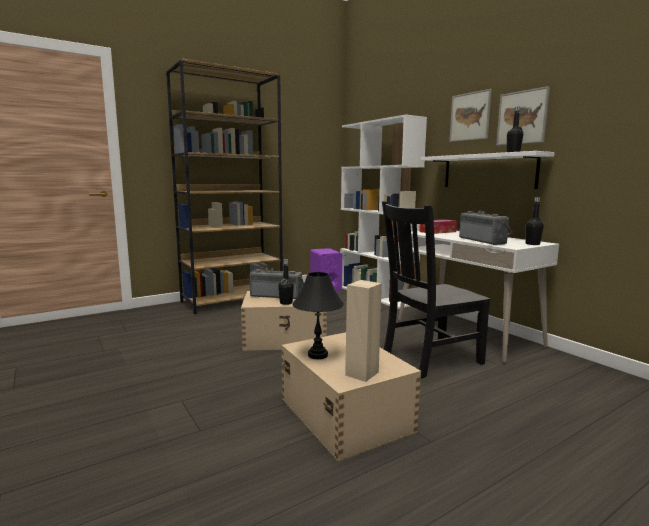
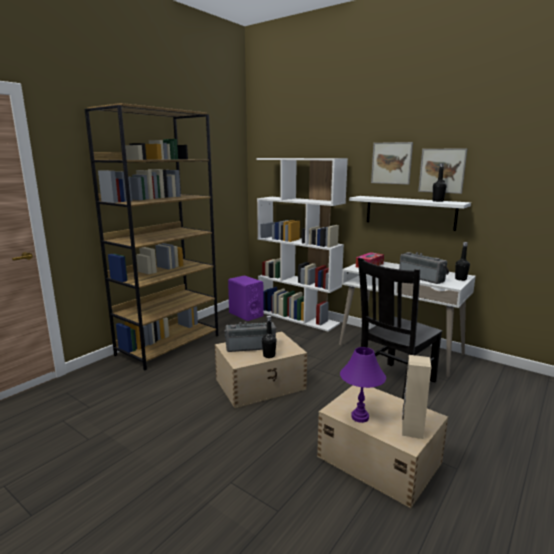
camera: 20 degrees left, 5 degrees up
black table lamp [292,272,344,359] -> purple table lamp [340,347,386,423]

